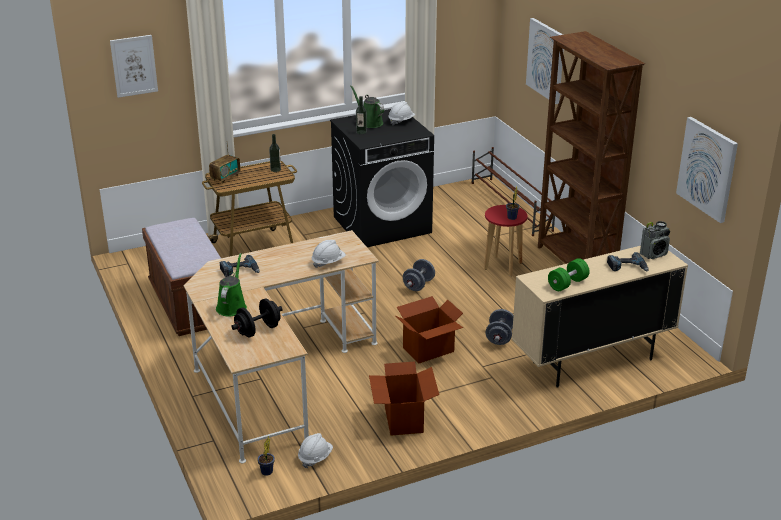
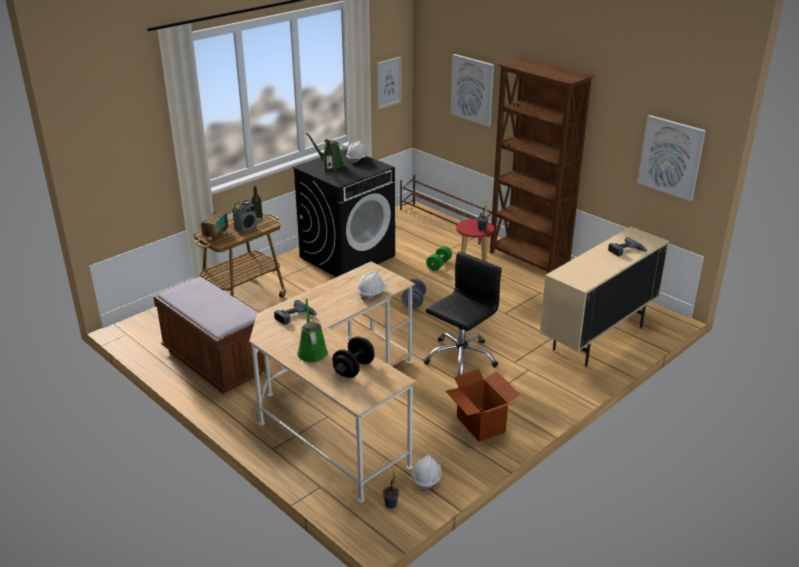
camera: 20 degrees left, 0 degrees up
picture [110,35,158,98] -> picture moved to [377,57,401,110]
cardboard box [396,296,463,364] -> black office chair [423,251,502,376]
grey dumbbell [486,309,513,345] -> none
green dumbbell [548,258,590,291] -> green dumbbell moved to [426,246,452,271]
radio [640,221,670,259] -> radio moved to [232,200,257,232]

